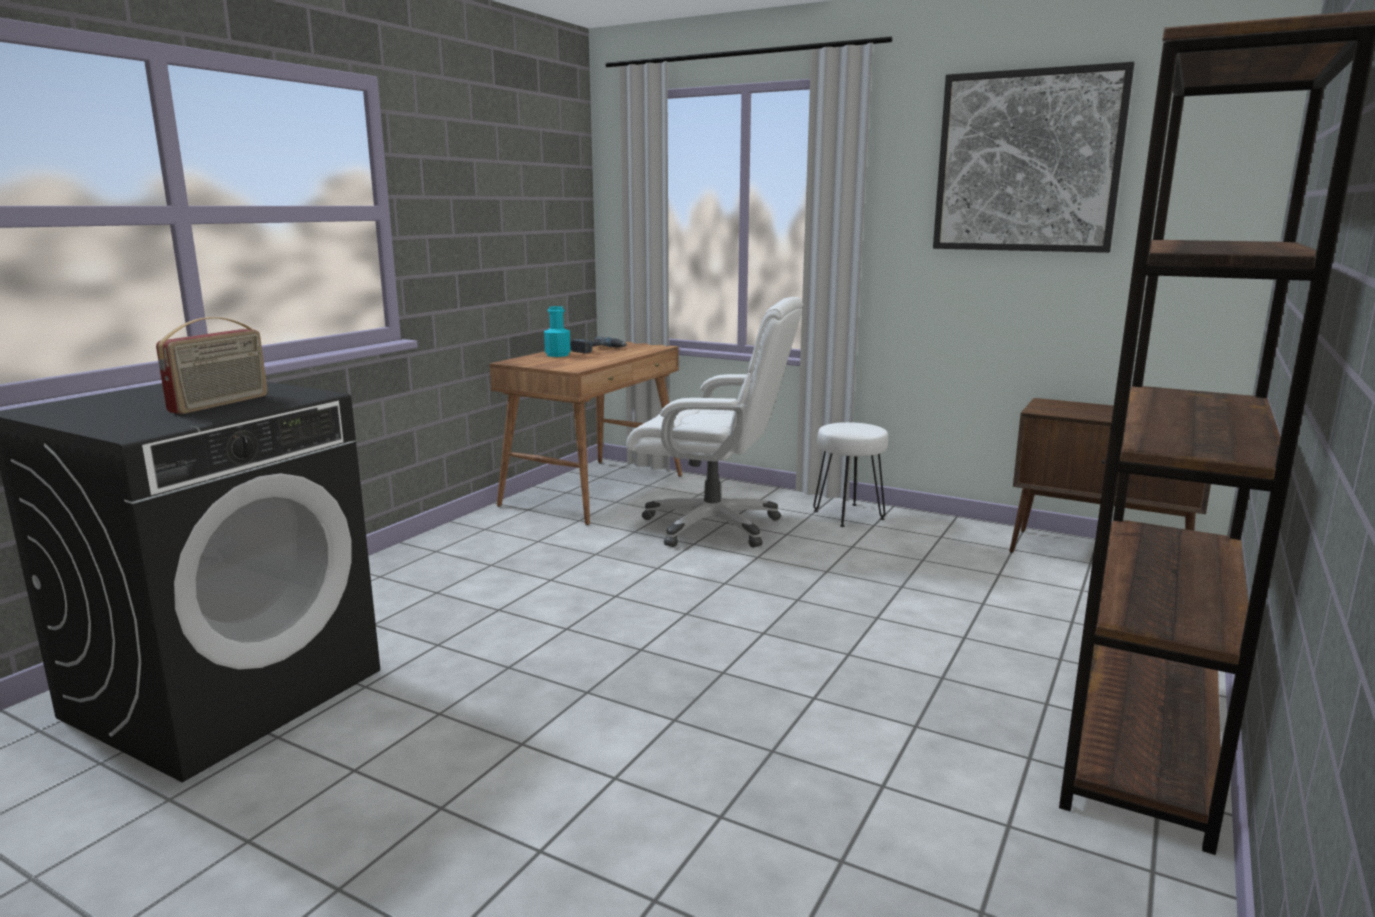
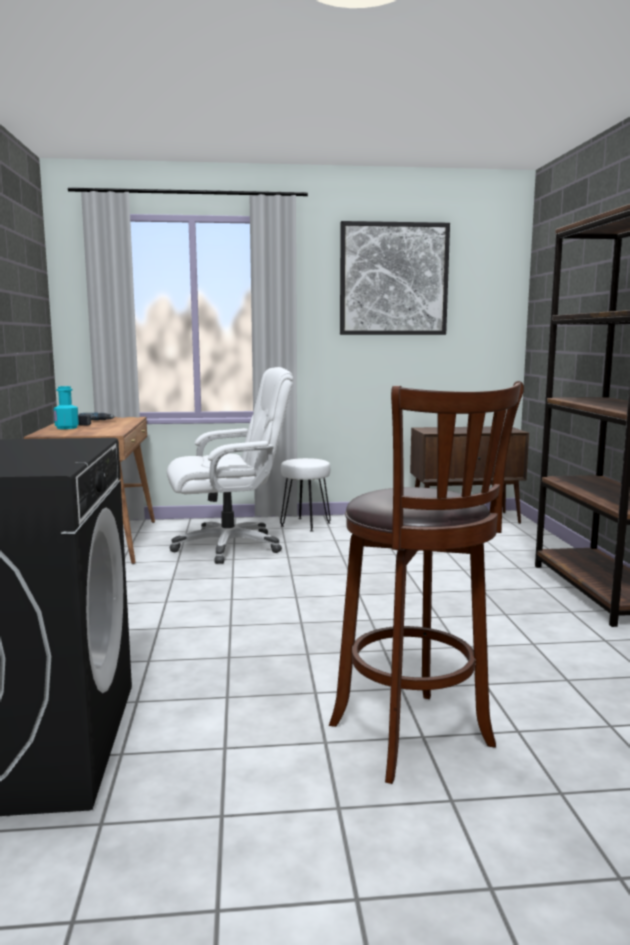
camera: 35 degrees left, 5 degrees down
radio [156,317,268,414] -> none
none -> brown stool [329,381,524,784]

